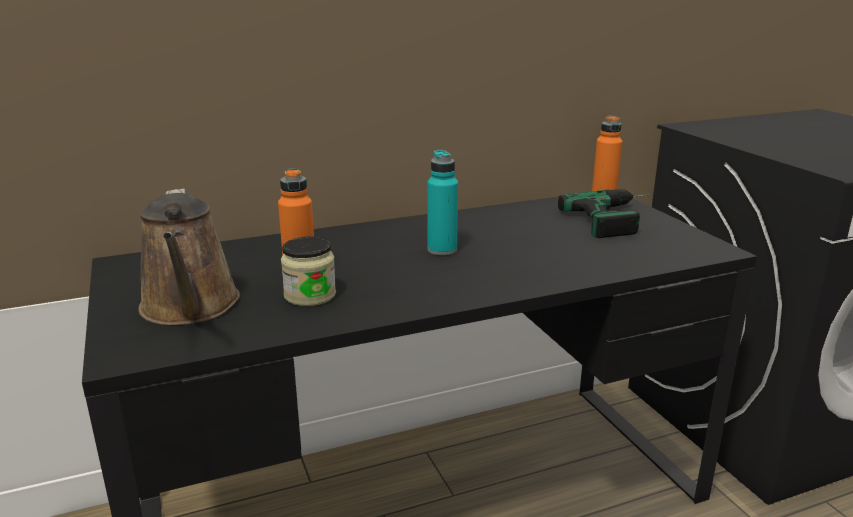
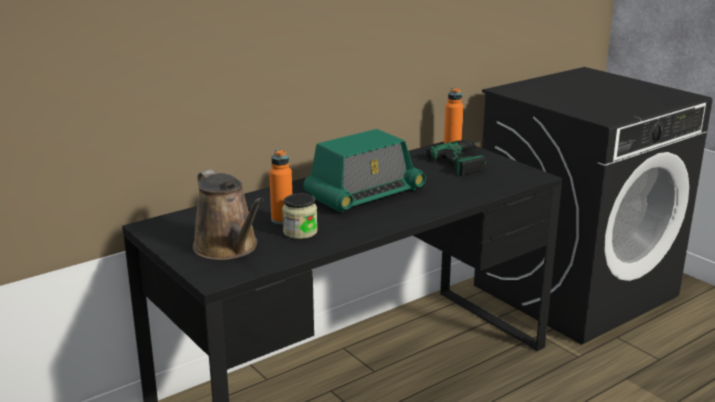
camera: 15 degrees left, 0 degrees up
turquoise bottle [428,150,458,255] -> radio [303,129,426,213]

